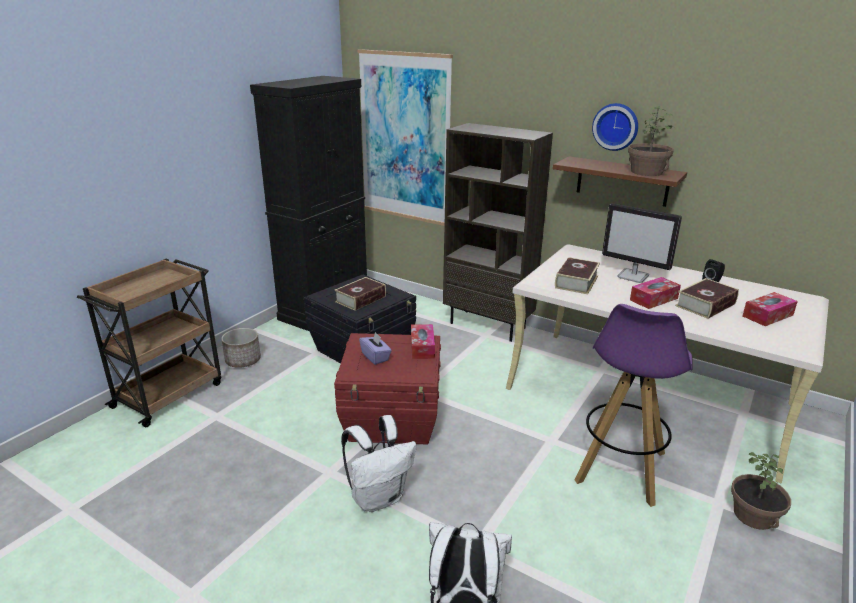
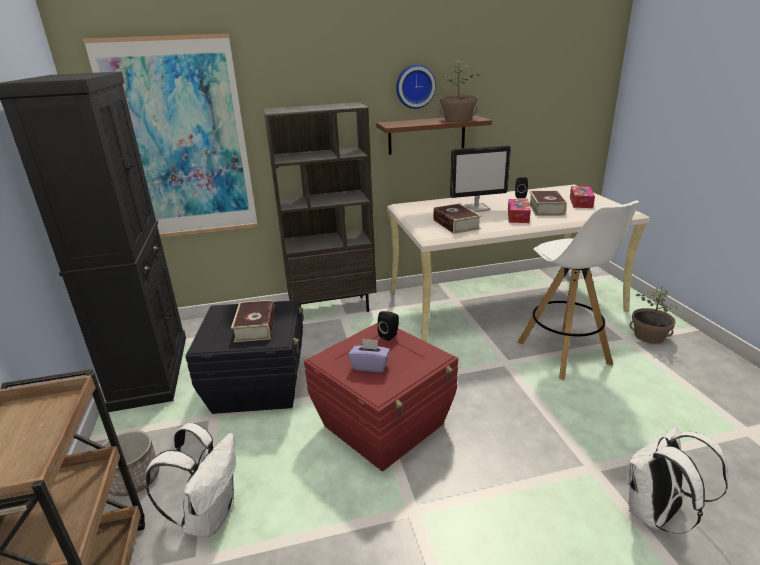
camera: 45 degrees left, 0 degrees up
white backpack [341,415,416,512] -> white backpack moved to [145,423,236,537]
tissue box [411,324,435,359] -> black speaker [378,311,399,341]
purple stool [575,304,693,507] -> white stool [517,200,639,380]

